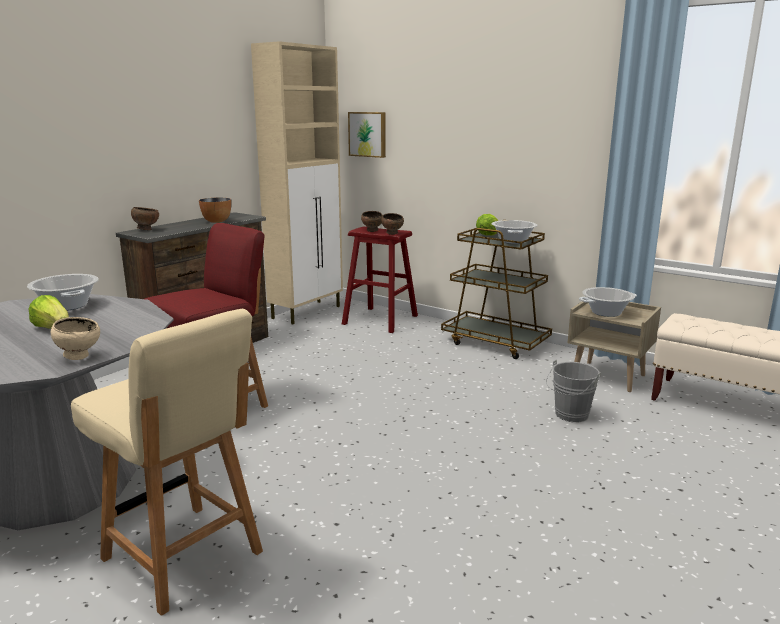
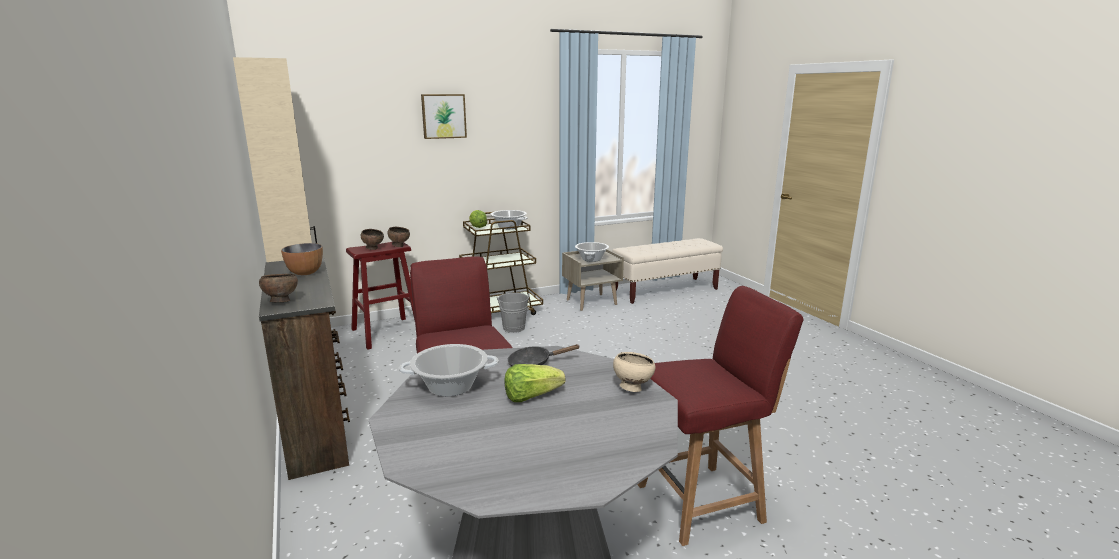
camera: 60 degrees left, 0 degrees up
beige chair [71,309,263,616] -> red chair [638,286,804,546]
picture [348,112,386,158] -> picture moved to [421,94,467,139]
grey bucket [546,360,601,423] -> grey bucket moved to [497,293,530,333]
none -> black frying pan [507,344,579,367]

